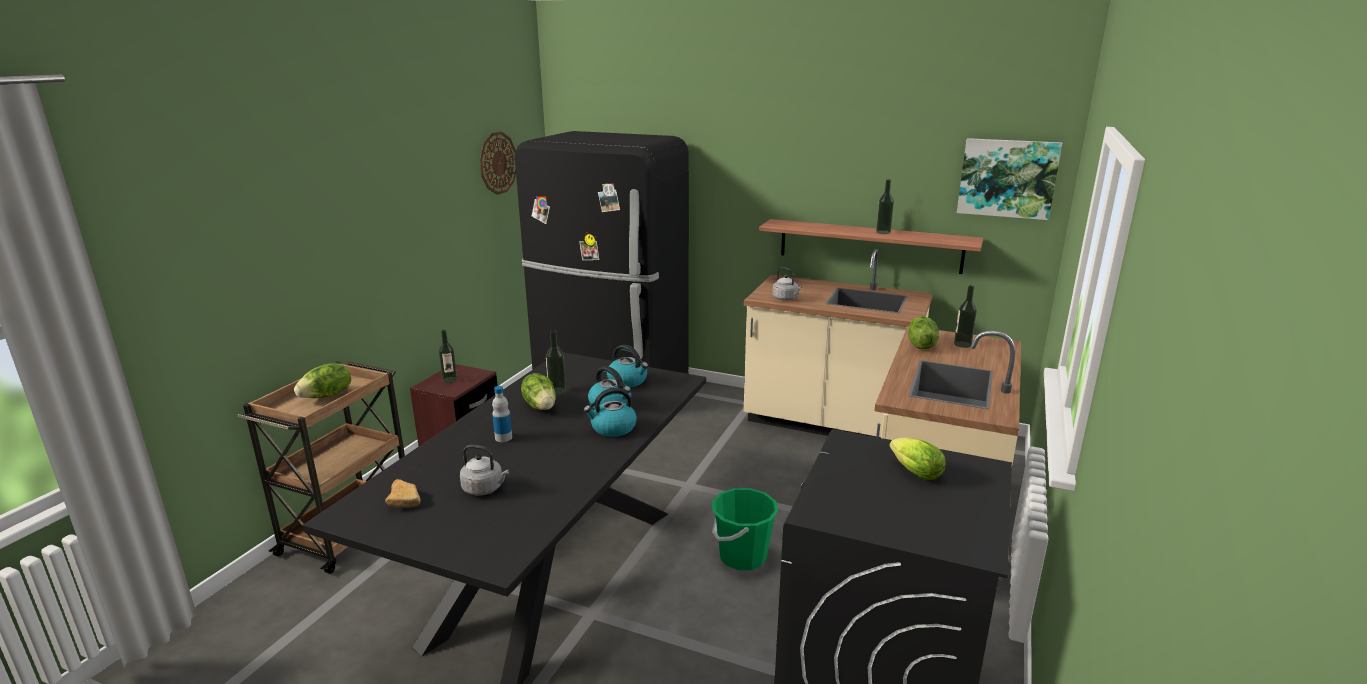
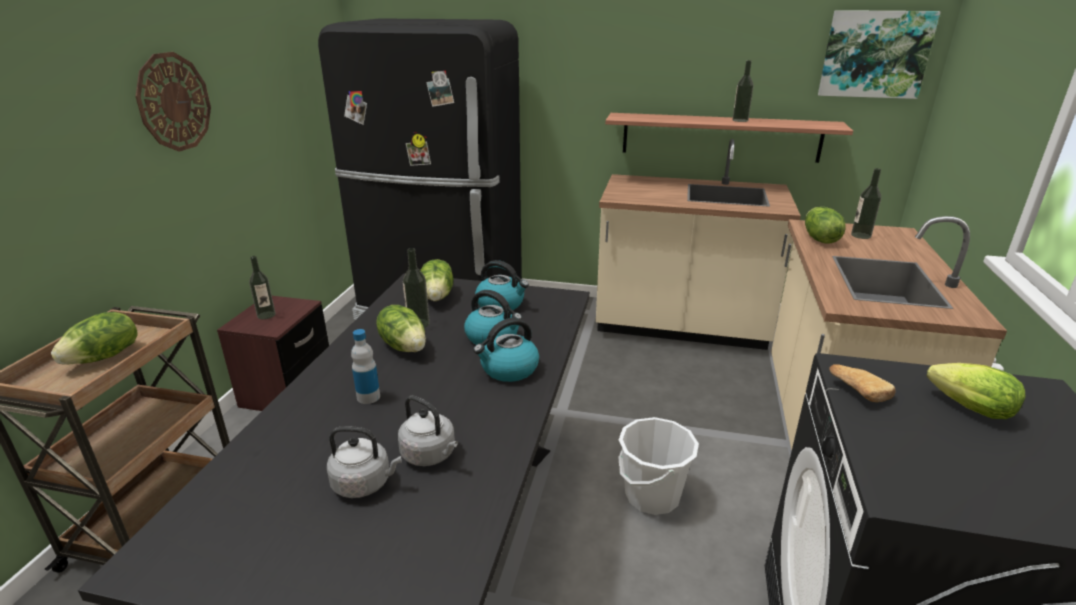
camera: 10 degrees left, 5 degrees up
bread [385,479,421,508] -> bread moved to [829,364,896,402]
wall clock [479,131,516,195] -> wall clock moved to [135,52,211,152]
green bucket [712,488,778,570] -> white bucket [619,417,699,515]
grey kettle [772,267,802,301] -> grey kettle moved to [398,395,458,466]
none -> lettuce [420,259,453,301]

